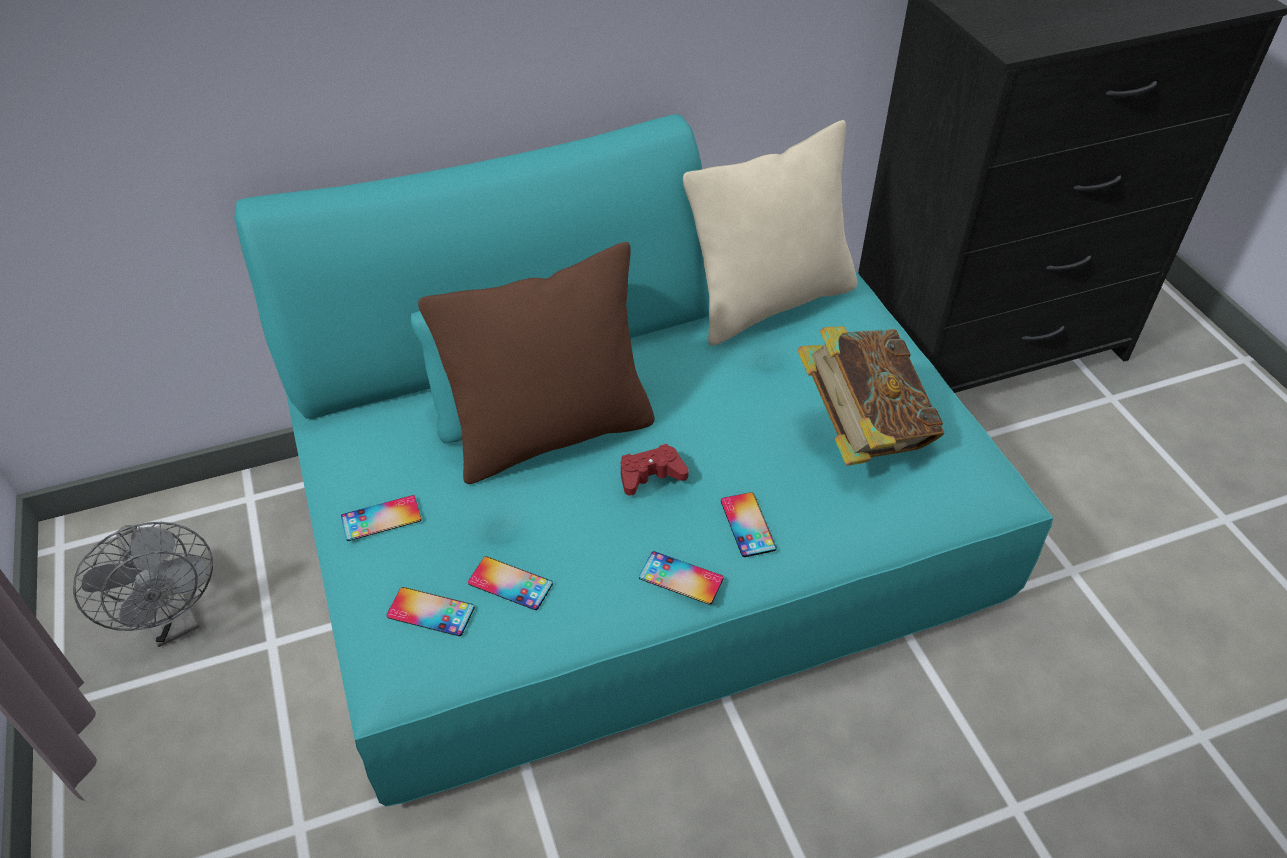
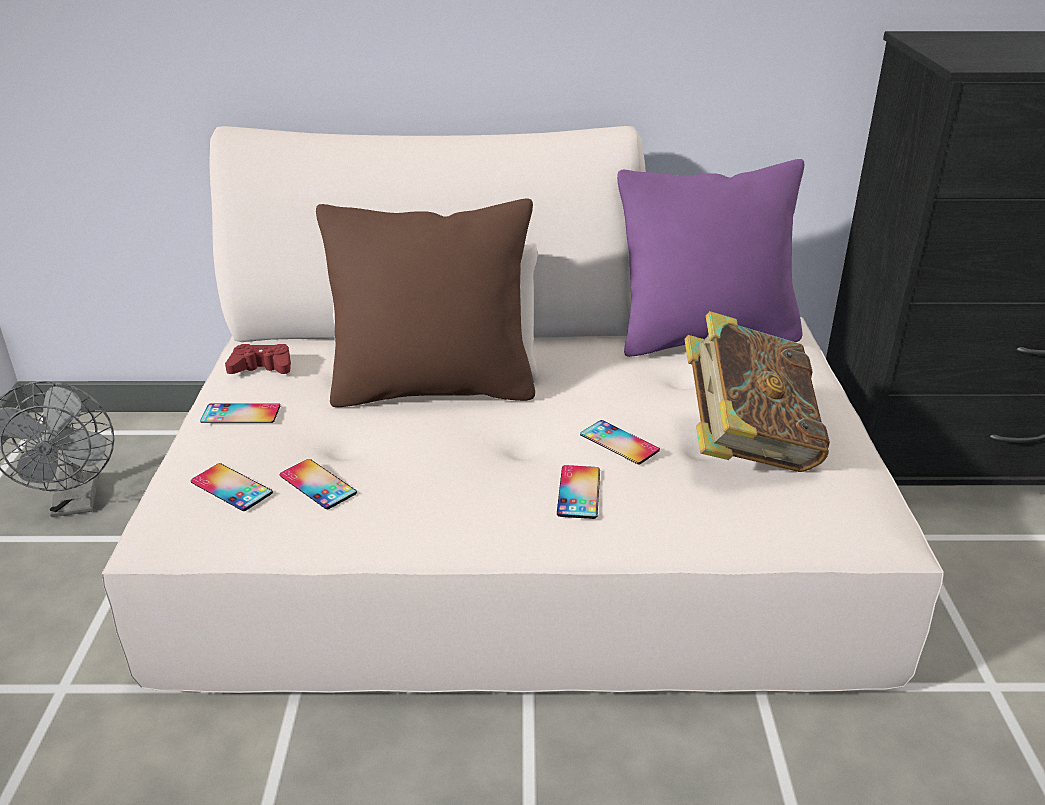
camera: 20 degrees right, 15 degrees down
turquoise sofa [234,114,1053,806] -> beige sofa [102,126,944,693]
red game controller [621,444,689,496] -> red game controller moved to [225,344,291,374]
phone [639,551,724,605] -> phone moved to [580,420,660,464]
beige pillow [683,120,857,346] -> purple pillow [617,159,804,357]

